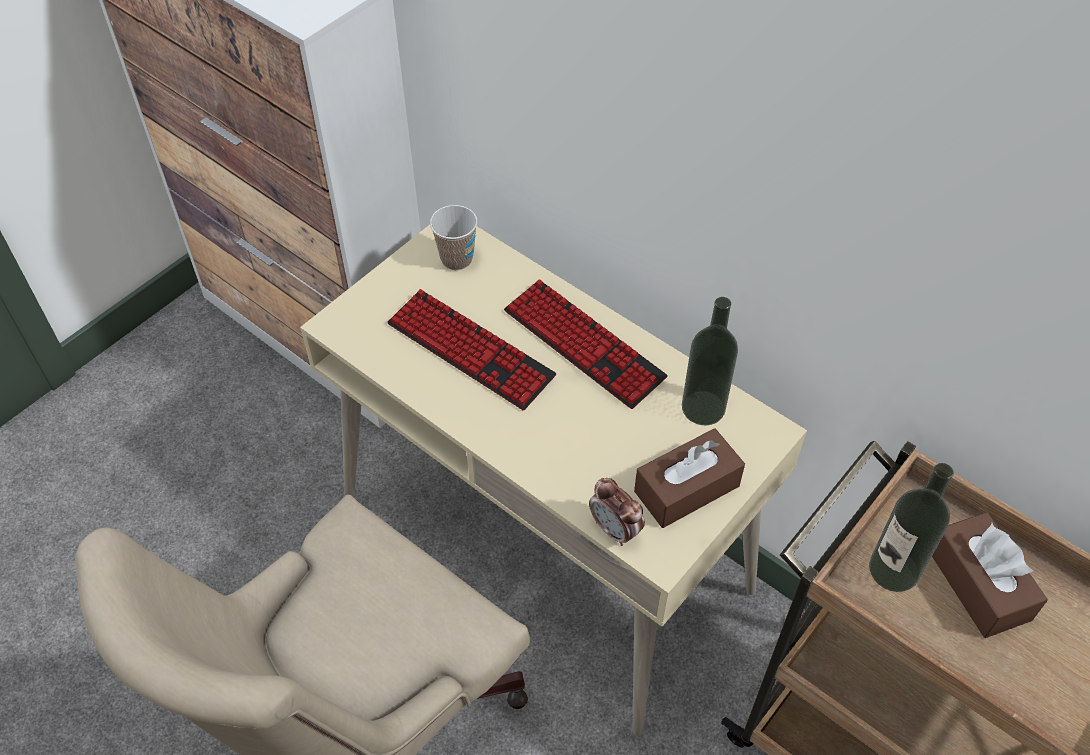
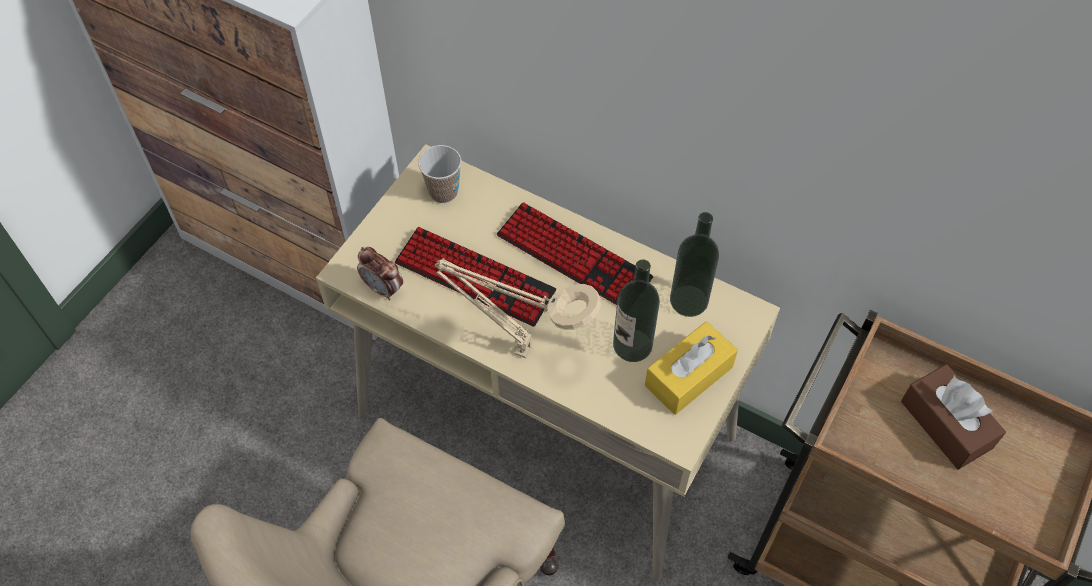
camera: 10 degrees left, 5 degrees up
alarm clock [589,478,645,546] -> alarm clock moved to [357,247,403,300]
brown tissue box [634,428,745,528] -> yellow tissue box [645,322,738,415]
bottle [869,463,954,592] -> bottle moved to [613,260,660,362]
none -> beige table lamp [435,258,601,358]

